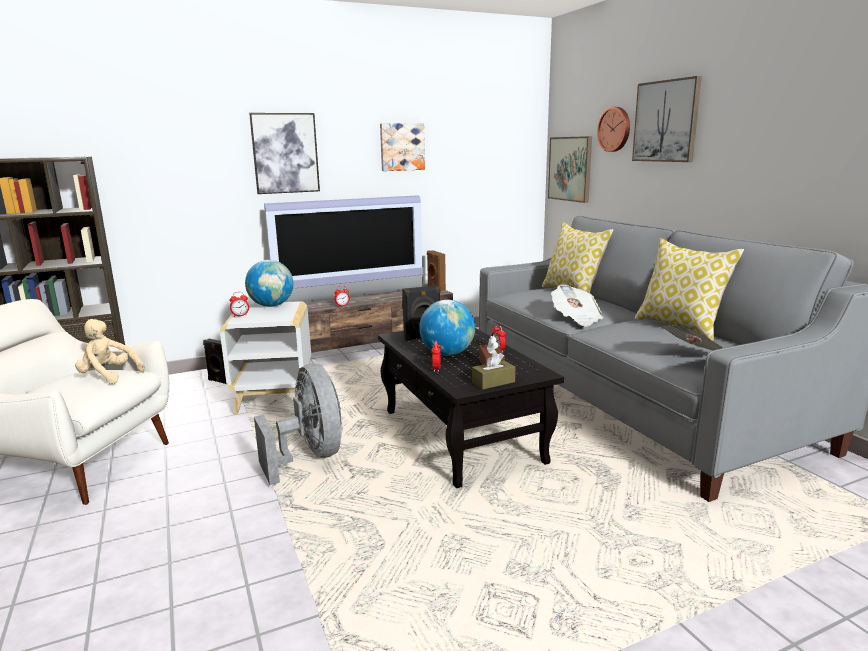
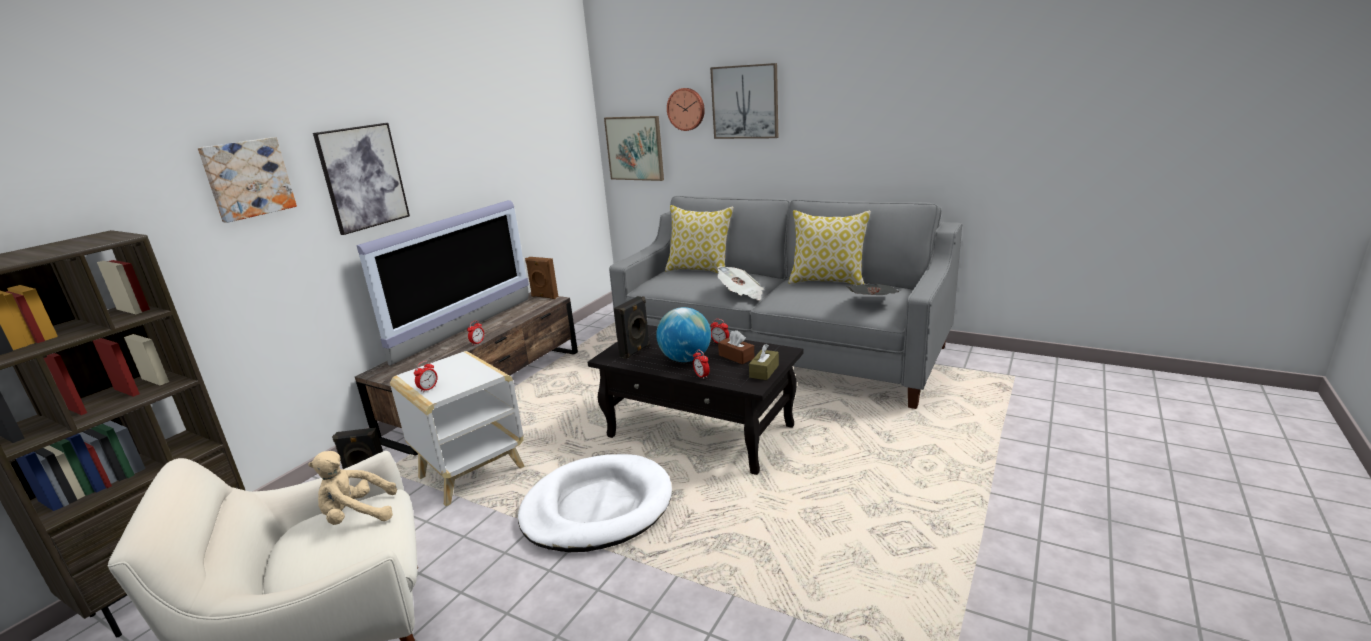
camera: 35 degrees left, 5 degrees up
globe [245,260,293,307] -> none
grey fan [254,363,342,485] -> white dog bed [518,454,672,552]
picture [380,123,425,171] -> picture moved to [198,137,297,223]

